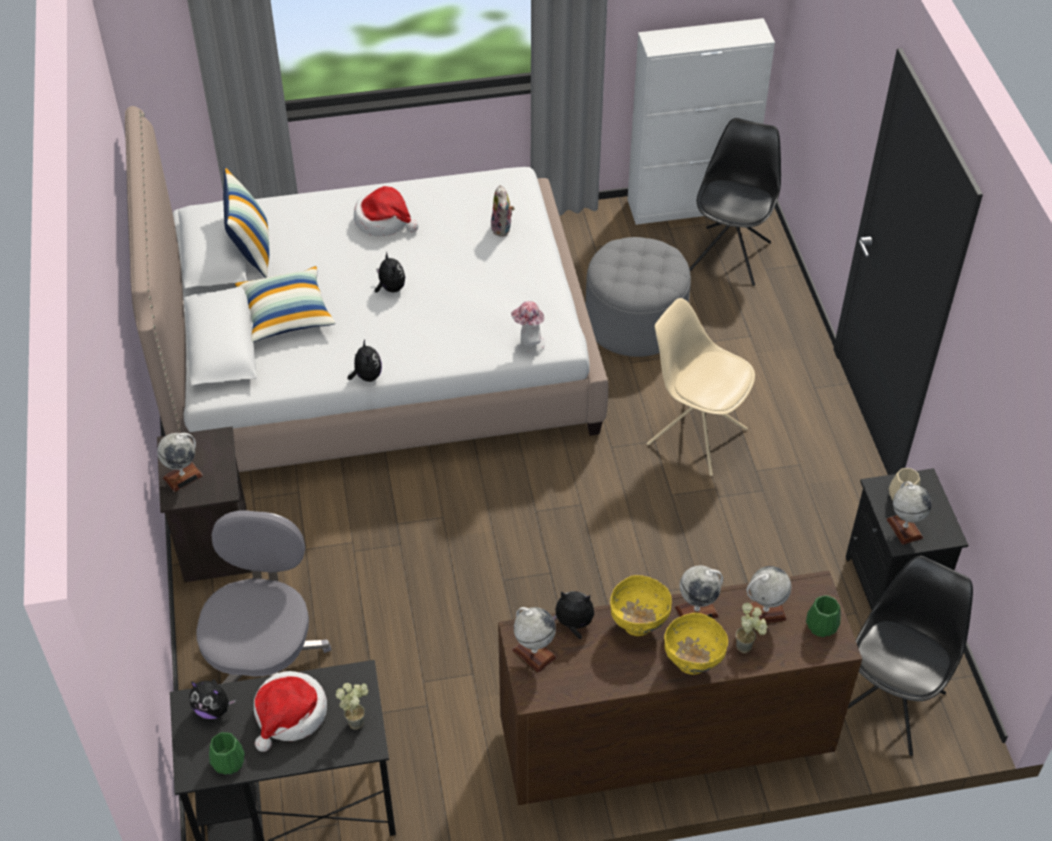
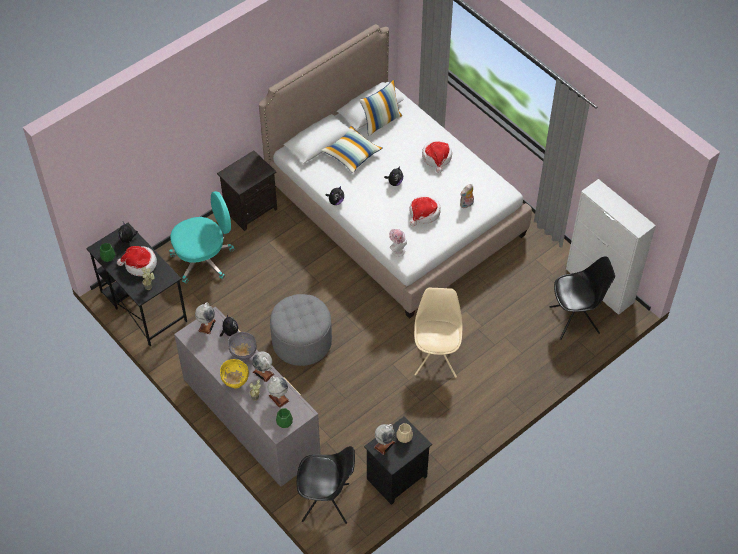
camera: 60 degrees right, 5 degrees up
globe [157,433,203,492] -> none
grey office chair [196,510,332,684] -> turquoise office chair [169,191,234,283]
brown dresser [498,571,862,805] -> grey dresser [174,306,321,487]
grey ottoman [586,237,691,357] -> grey ottoman moved to [270,294,332,366]
yellow bowl [610,575,672,636] -> grey bowl [228,332,257,361]
none -> hat [409,195,441,227]

